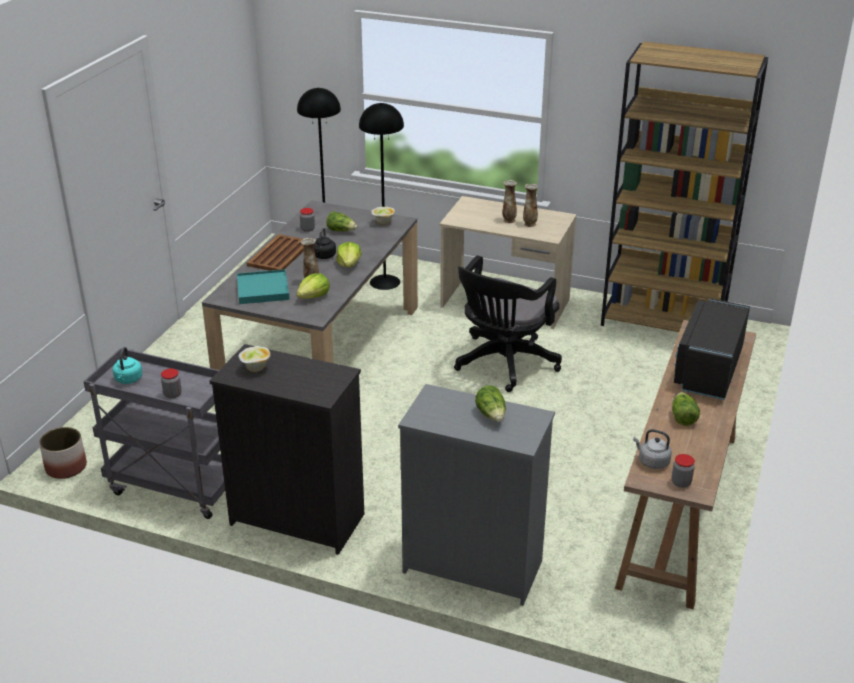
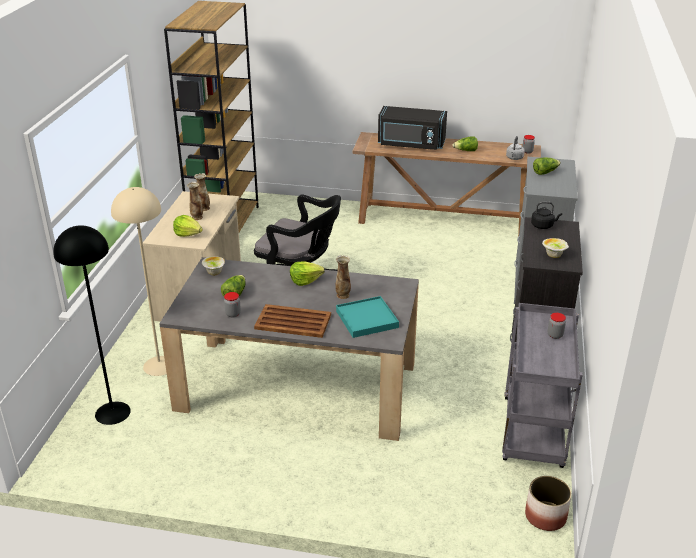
camera: 100 degrees left, 0 degrees up
turquoise kettle [113,347,142,384] -> none
lettuce [297,273,330,299] -> lettuce moved to [173,215,203,237]
black kettle [314,228,336,259] -> black kettle moved to [531,201,562,229]
black floor lamp [359,103,404,290] -> beige floor lamp [111,187,167,376]

